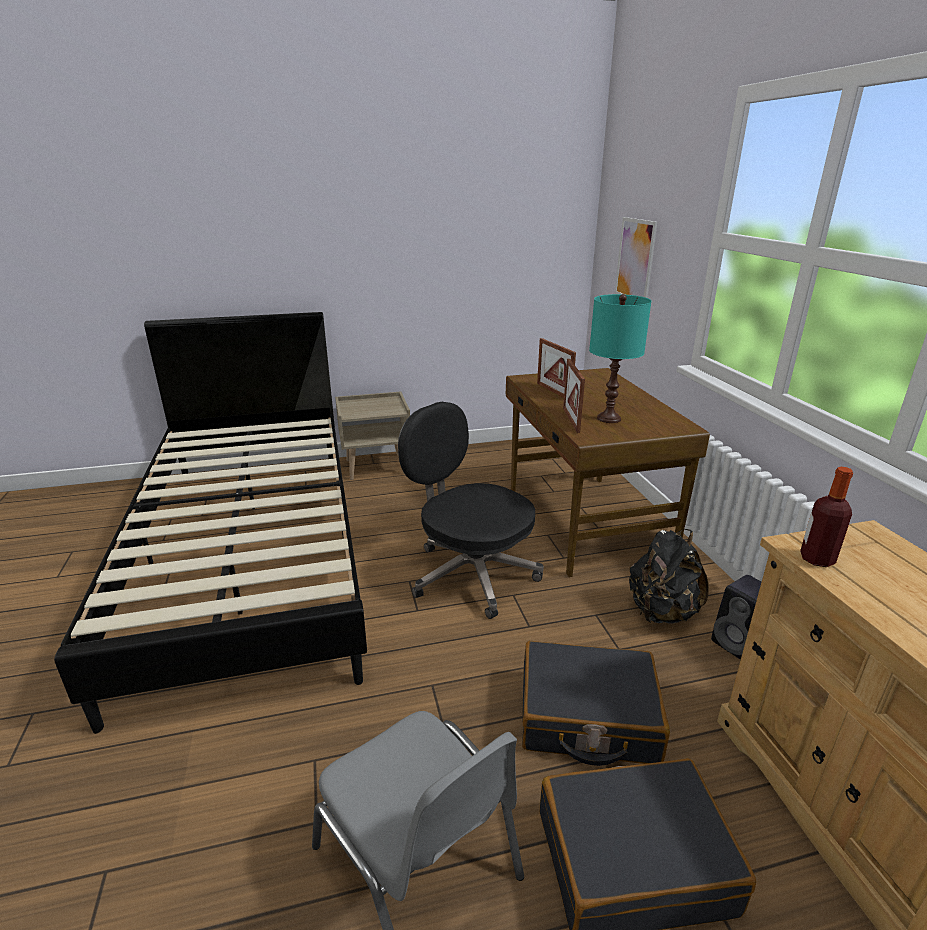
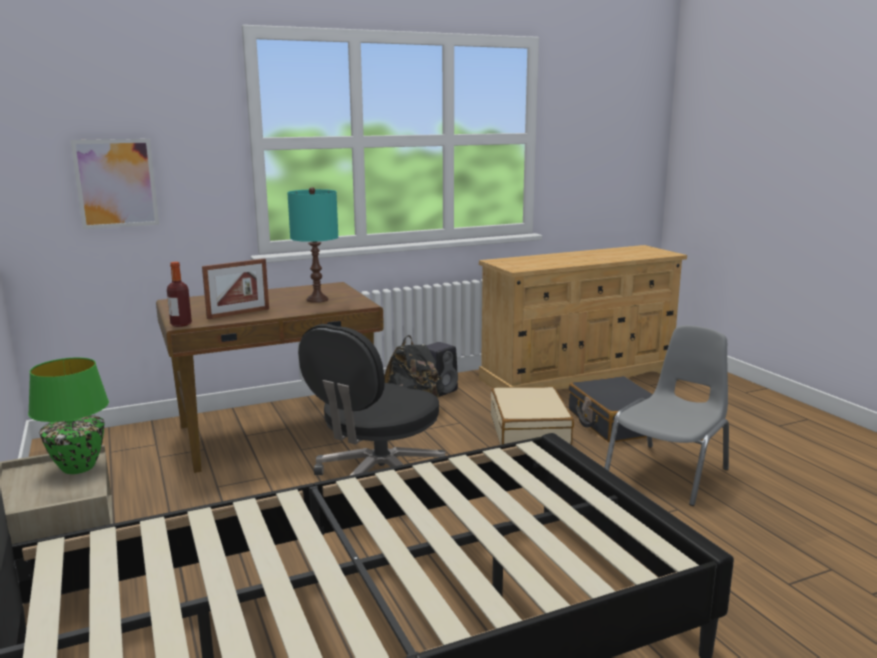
camera: 100 degrees left, 10 degrees down
black suitcase [522,641,670,766] -> beige suitcase [491,387,574,445]
picture frame [563,359,585,433] -> none
bottle [800,467,853,567] -> bottle moved to [167,262,192,327]
none -> green table lamp [28,358,109,474]

